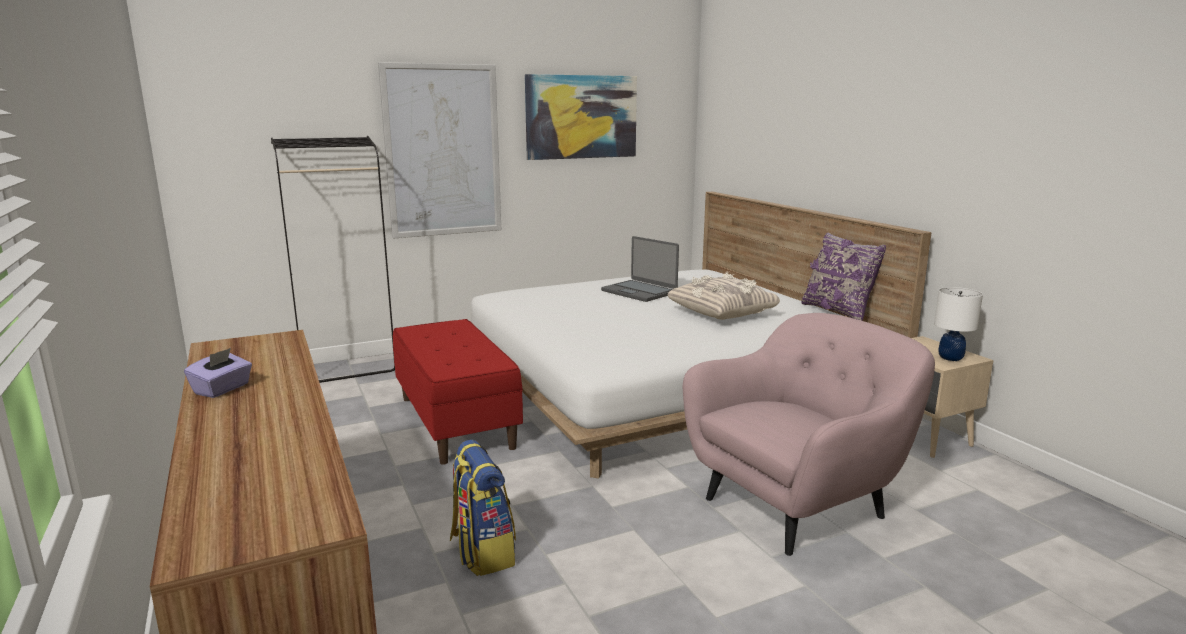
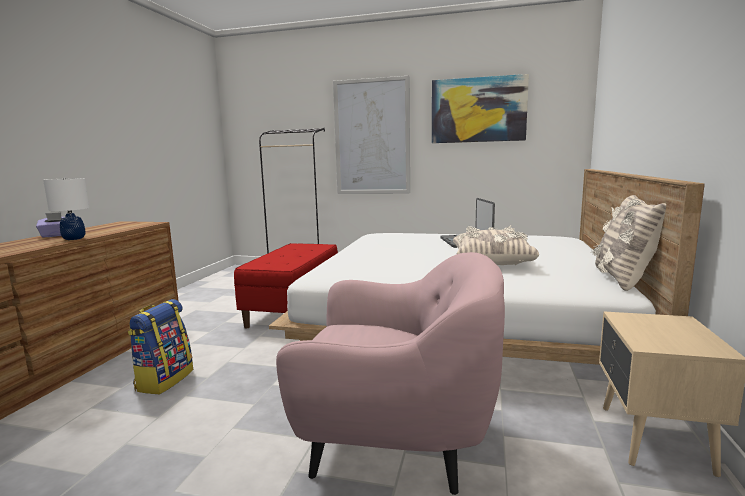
camera: 40 degrees right, 5 degrees down
purple pillow [801,233,886,321] -> beige pillow [592,195,666,291]
white table lamp [934,287,983,361] -> white table lamp moved to [43,178,89,240]

